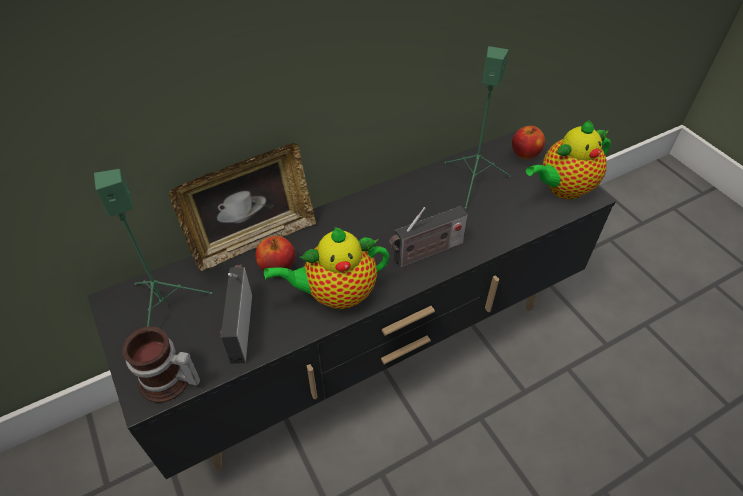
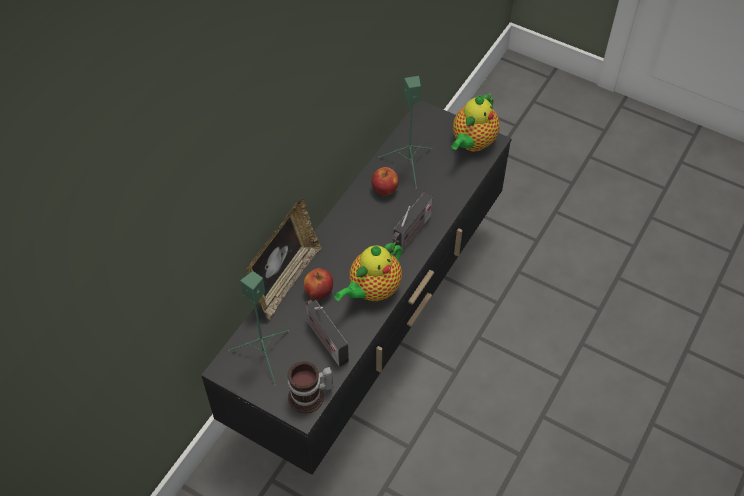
camera: 30 degrees left, 5 degrees up
apple [512,126,545,159] -> apple moved to [372,167,399,196]

